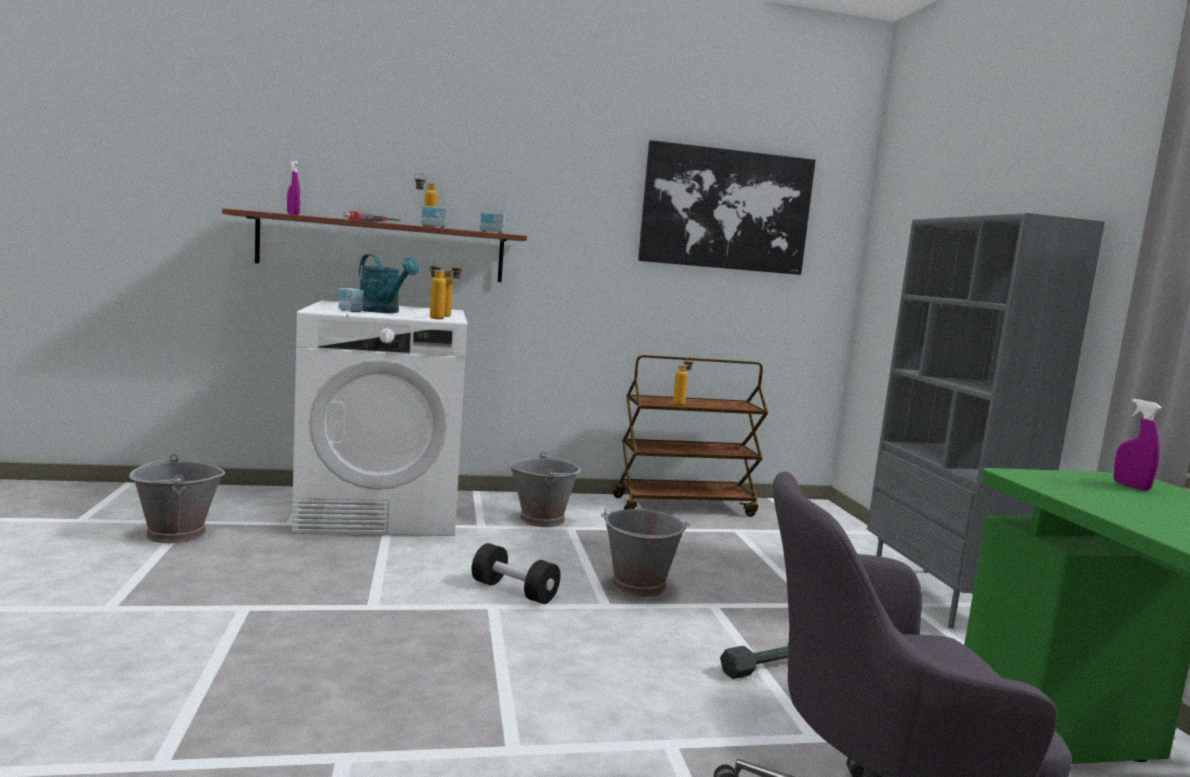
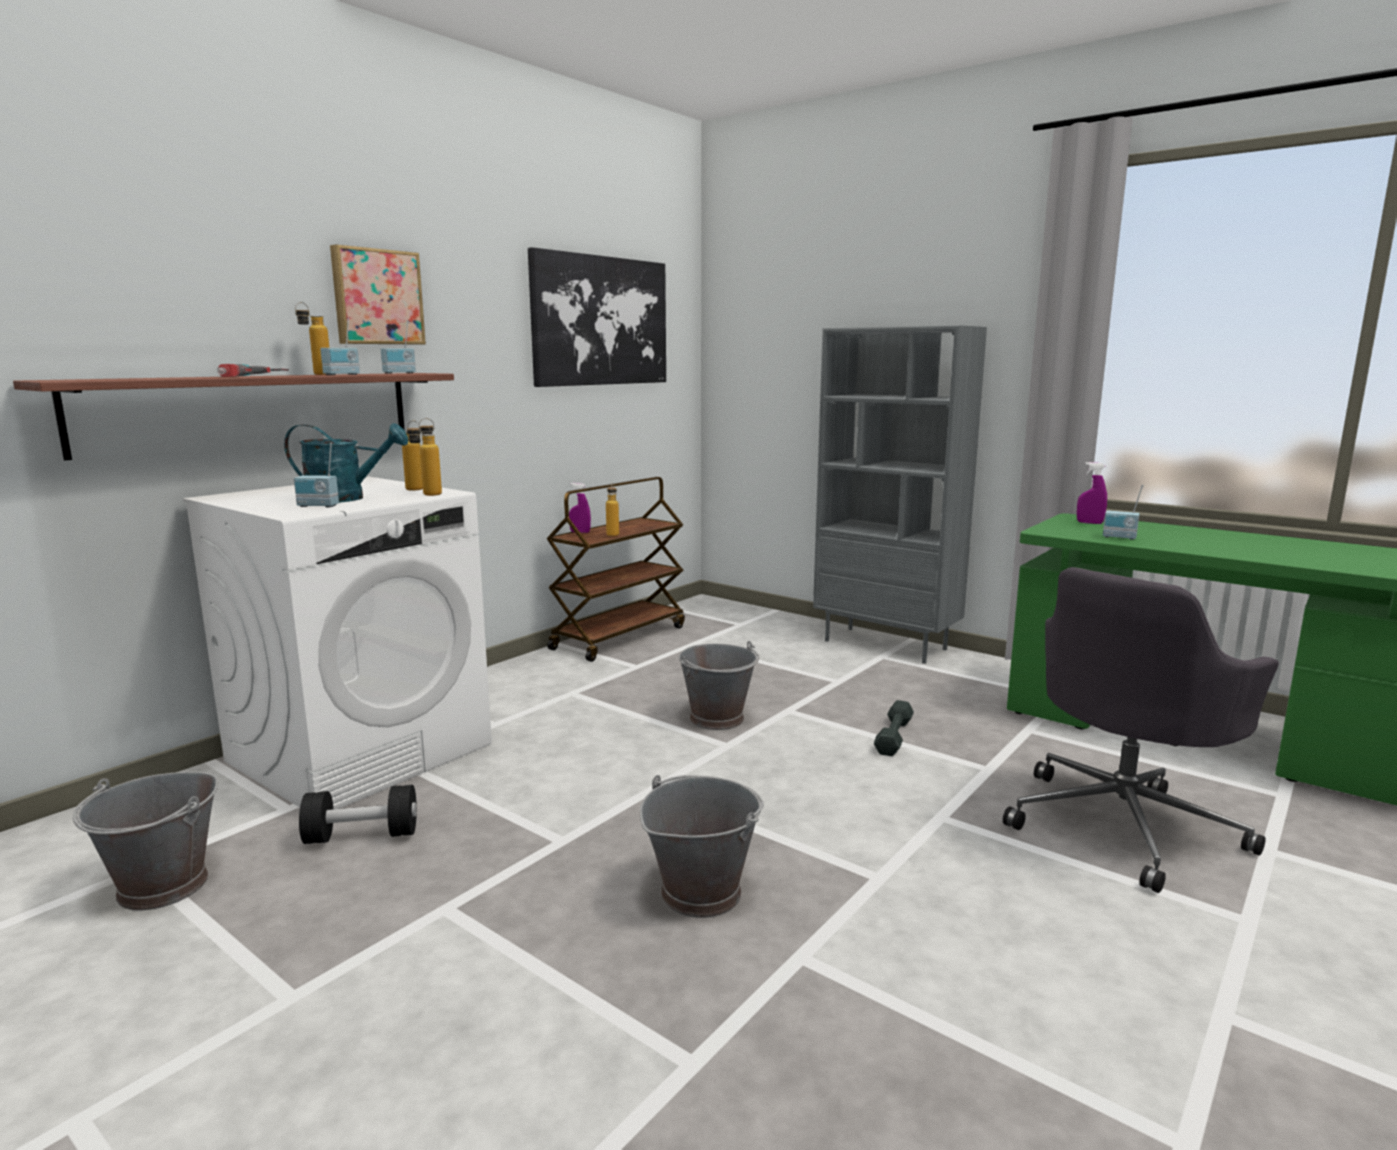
camera: 40 degrees left, 5 degrees up
purple spray bottle [287,161,300,215] -> purple spray bottle moved to [569,483,591,533]
black dumbbell [471,543,561,604] -> black dumbbell moved to [299,785,417,844]
grey bucket [509,452,581,527] -> grey bucket moved to [640,775,764,918]
none -> picture [330,244,426,345]
none -> radio [1103,485,1143,540]

